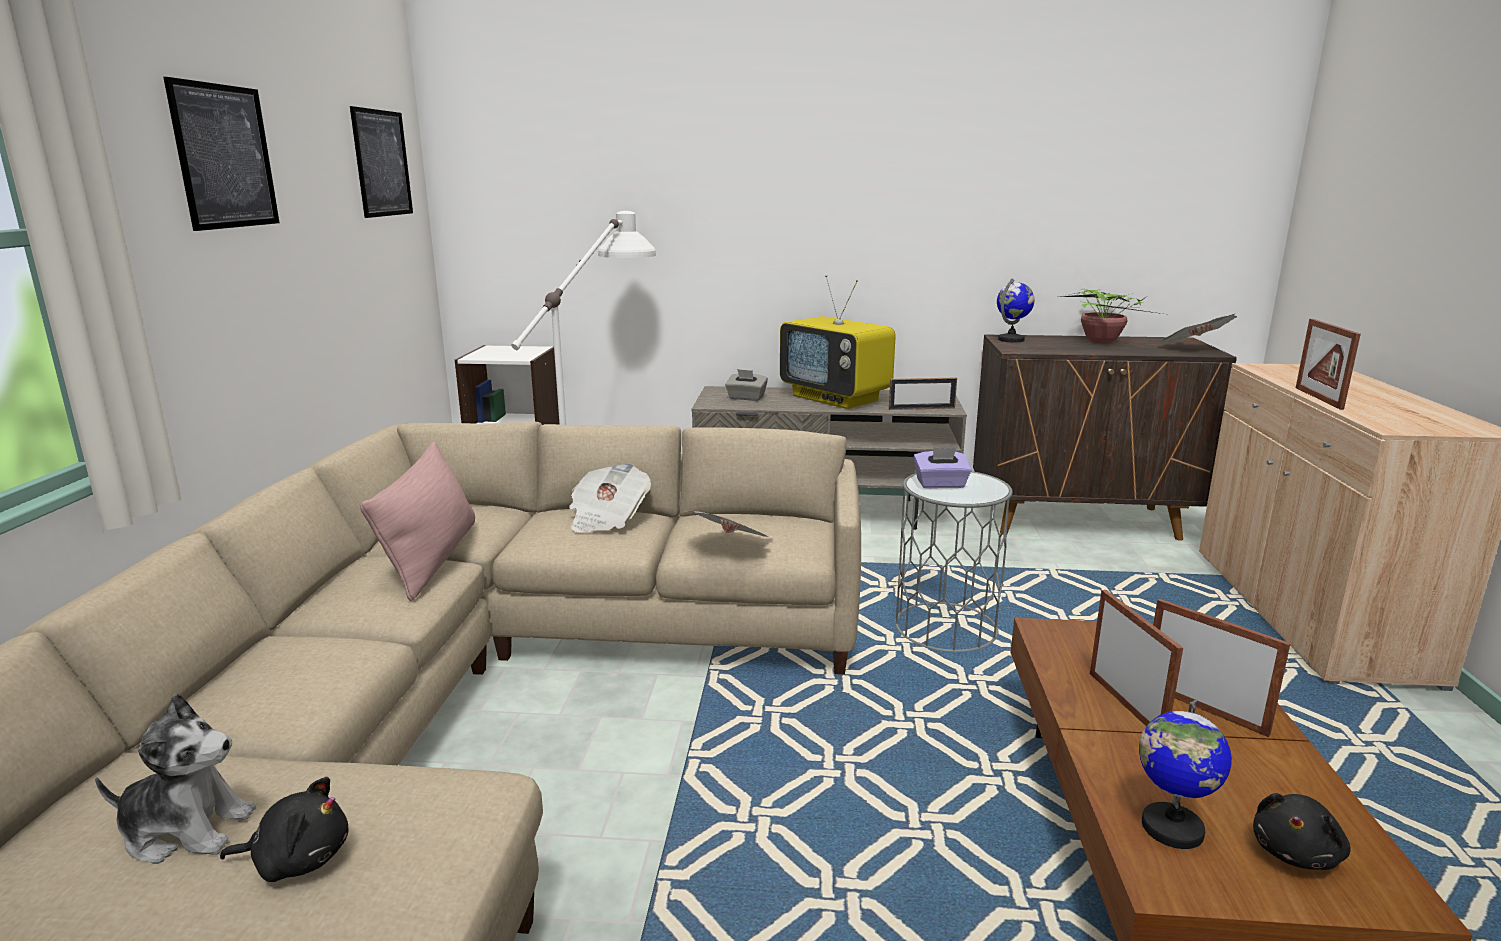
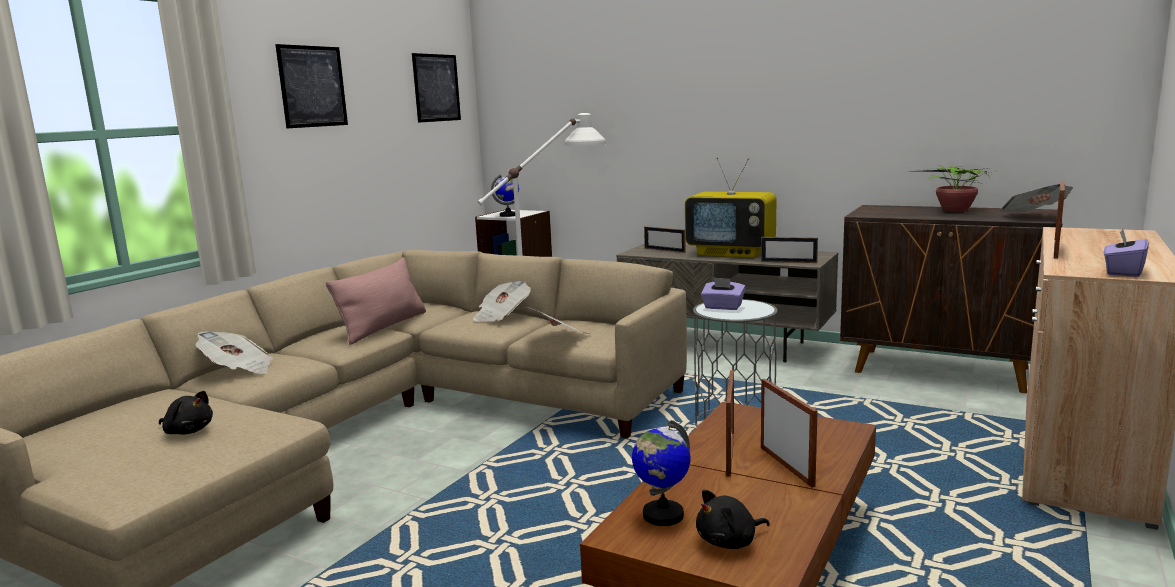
camera: 25 degrees right, 5 degrees down
plush toy [95,693,256,864] -> none
grey tissue box [725,369,768,401] -> picture frame [644,226,686,253]
television [780,275,896,409] -> television turned 45 degrees counterclockwise [685,157,777,258]
globe [997,278,1035,343] -> globe moved to [491,174,519,217]
none -> newspaper [195,331,274,374]
none -> purple tissue box [1104,229,1149,277]

